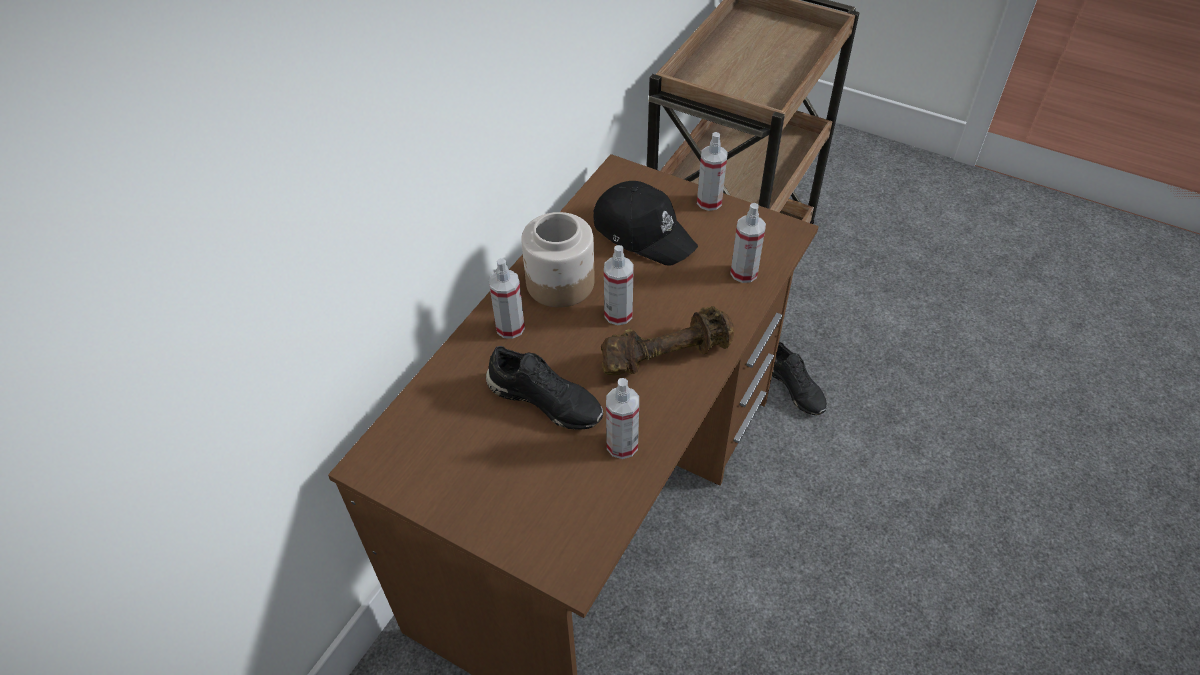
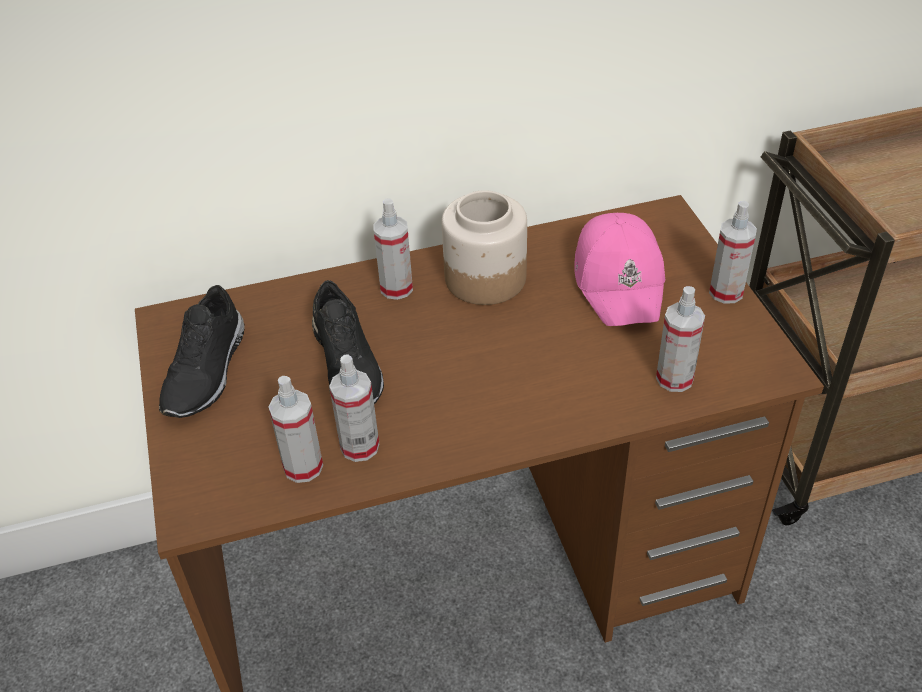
camera: 45 degrees right, 5 degrees down
black cap [593,181,698,266] -> pink cap [574,213,665,326]
brown dumbbell [601,306,734,375] -> none
spray bottle [604,245,634,325] -> spray bottle moved to [268,376,323,483]
black shoe [772,342,827,415] -> black shoe moved to [159,285,245,418]

